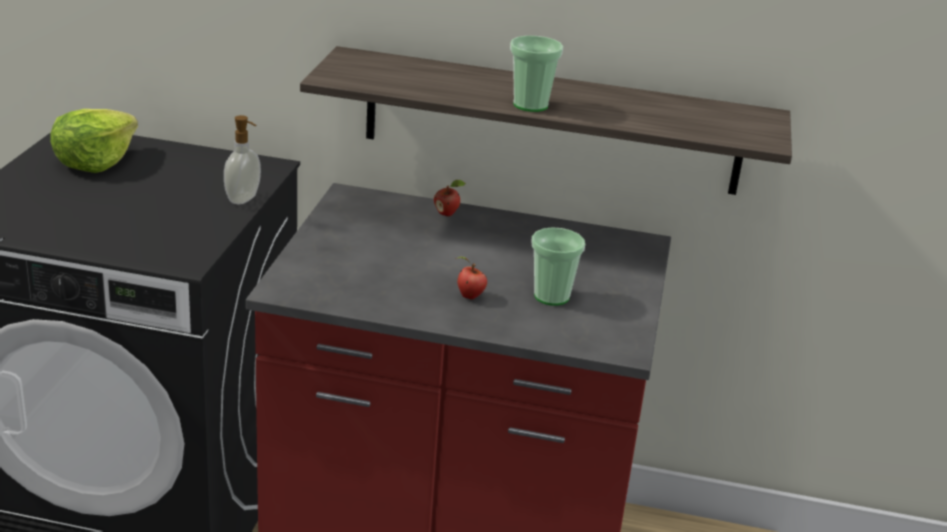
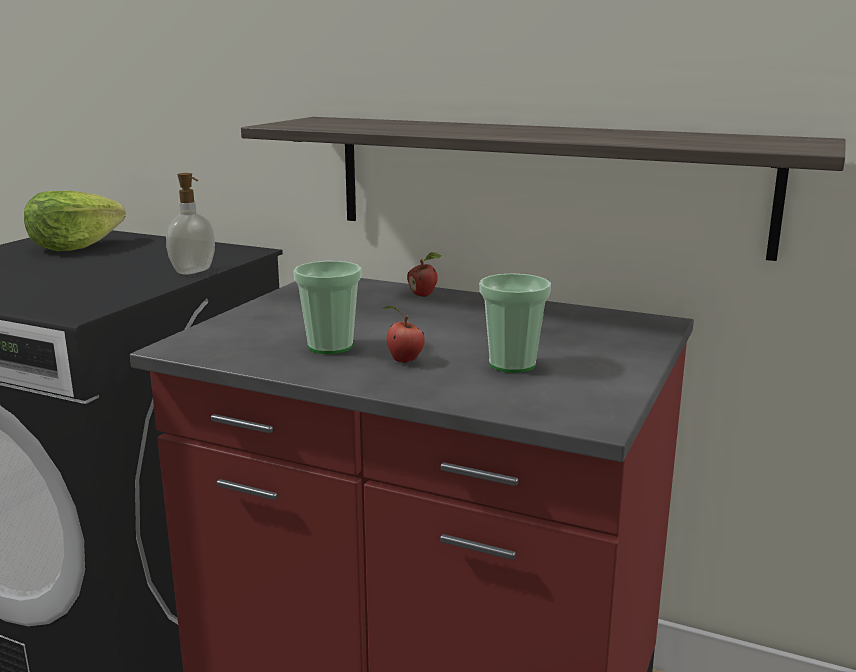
camera: 15 degrees right, 10 degrees down
cup [510,36,563,112] -> cup moved to [293,261,361,354]

